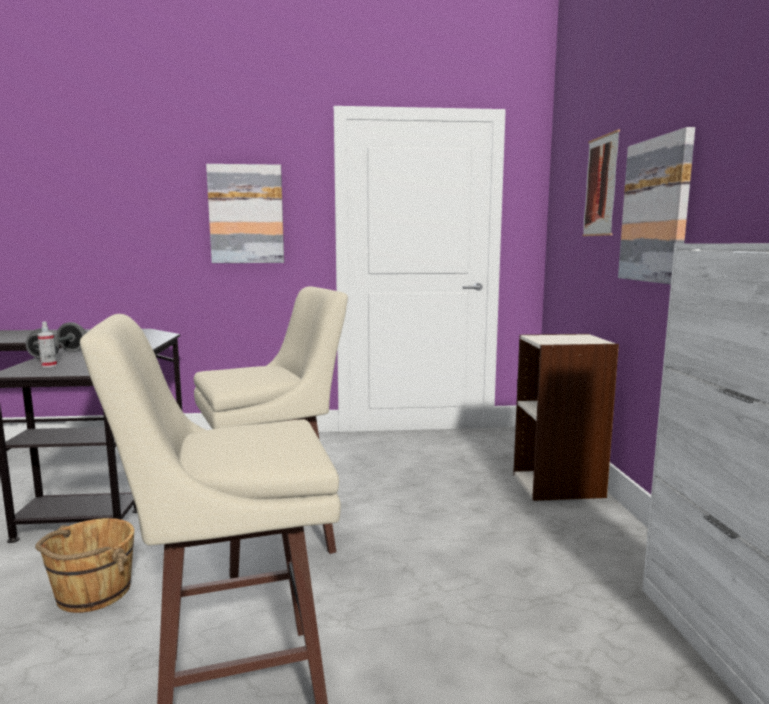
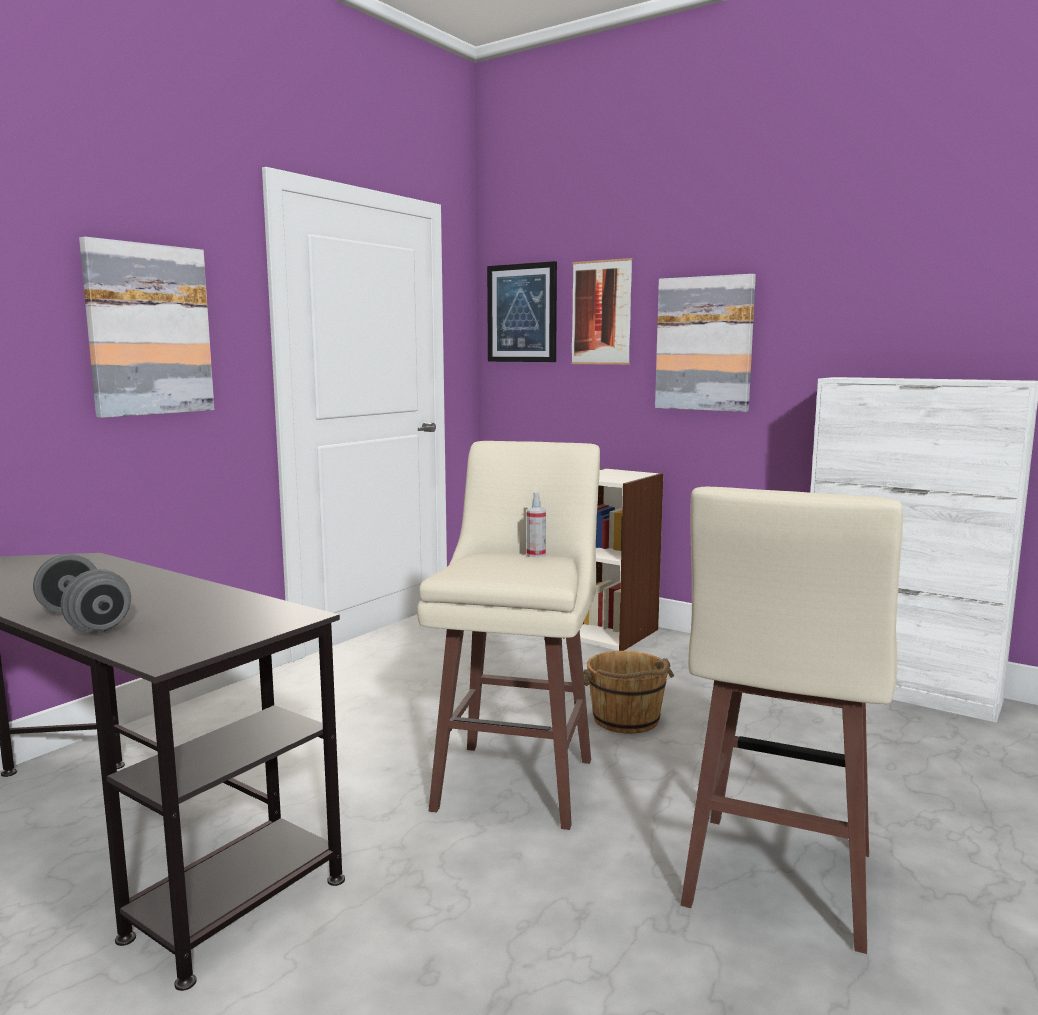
camera: 50 degrees left, 0 degrees up
brown bucket [35,518,134,613] -> brown bucket moved to [583,651,674,734]
spray bottle [38,322,57,367] -> spray bottle moved to [527,492,546,557]
none -> picture [487,261,557,362]

